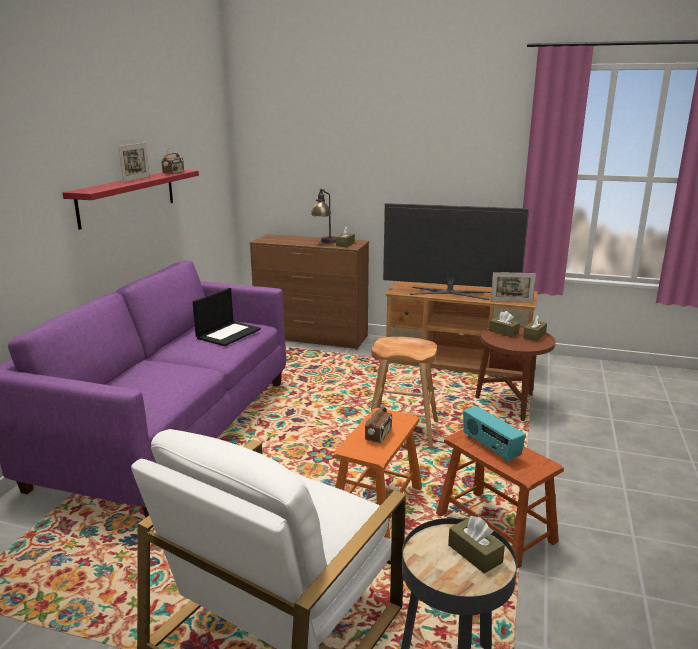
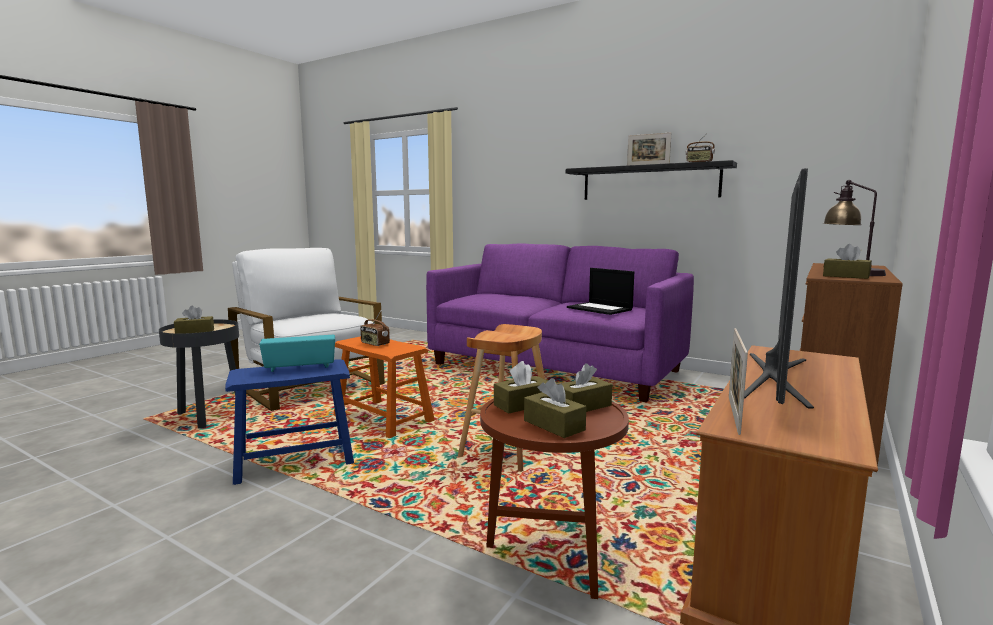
camera: 105 degrees right, 10 degrees down
red shelf [62,170,199,230] -> black shelf [566,160,737,200]
brown stool [436,430,564,568] -> blue stool [225,359,354,485]
none -> brown tissue box [494,361,548,414]

